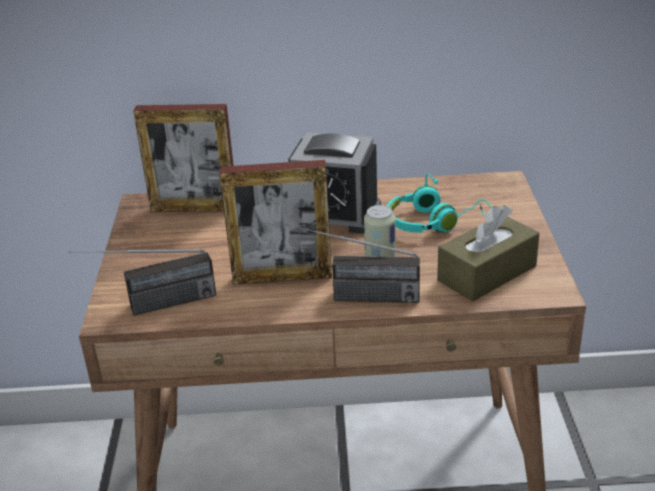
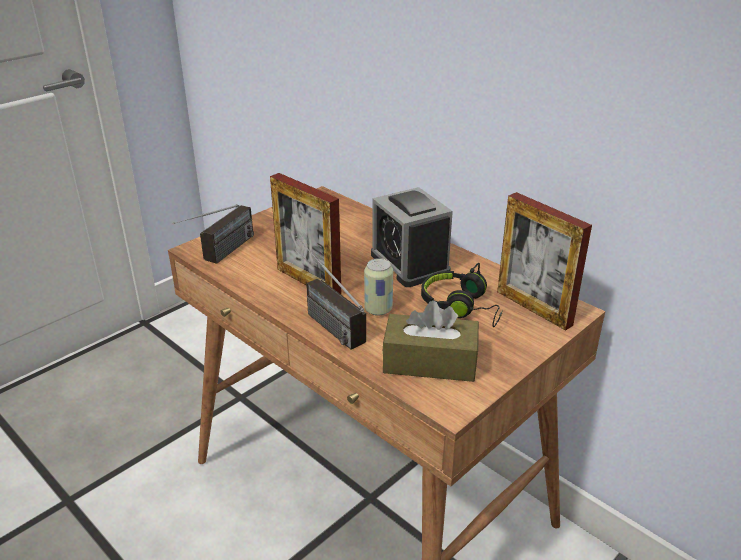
camera: 45 degrees right, 0 degrees up
radio [69,249,216,316] -> radio turned 90 degrees counterclockwise [173,204,254,264]
picture frame [133,104,234,212] -> picture frame moved to [497,192,592,331]
turquoise headphones [387,174,492,232] -> black headphones [421,263,503,327]

